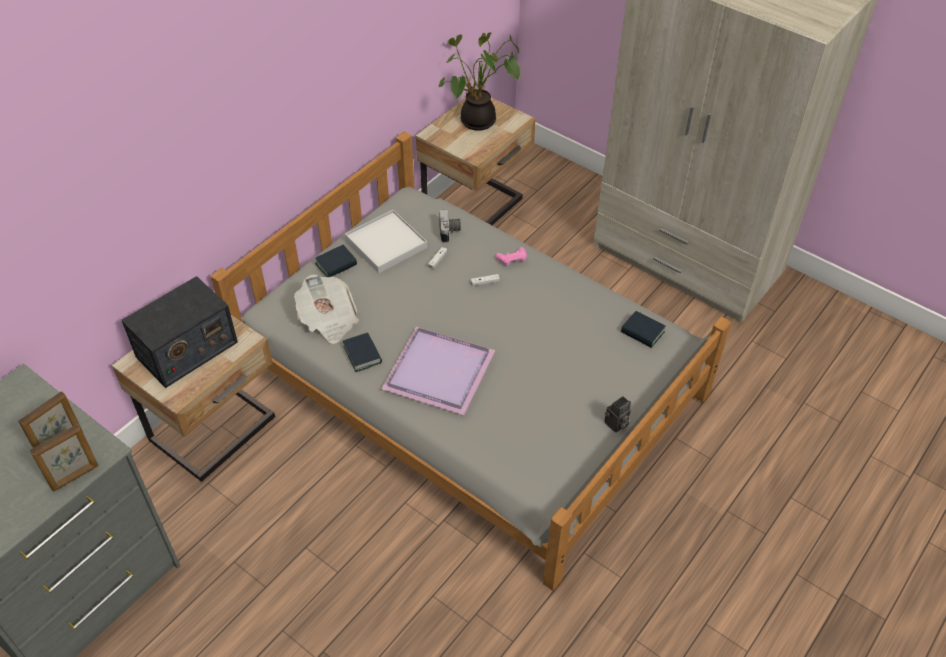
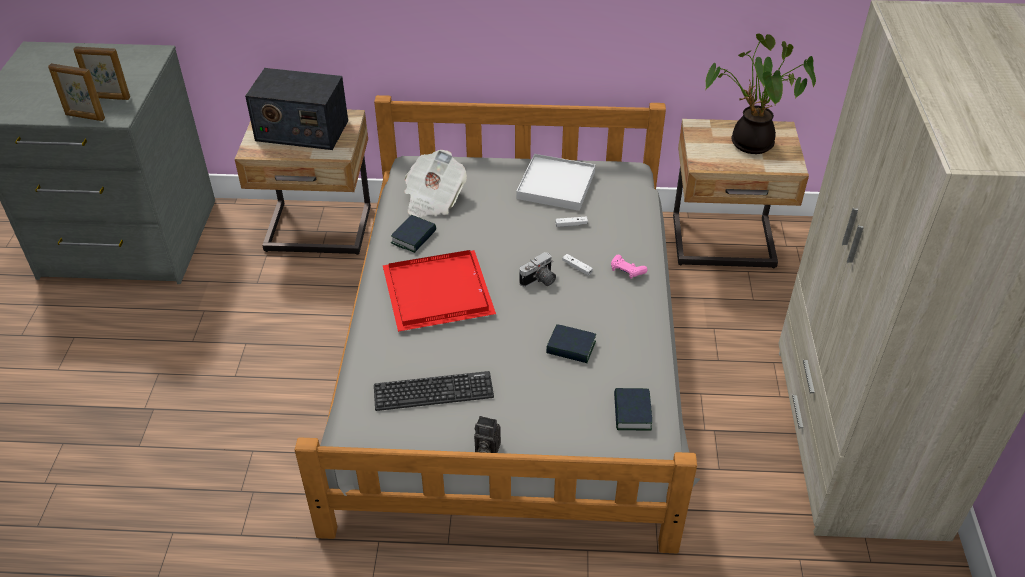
camera: 55 degrees right, 5 degrees down
book [315,245,357,277] -> book moved to [546,324,596,363]
purple tray [381,327,495,415] -> red tray [383,250,496,332]
camera [439,210,461,243] -> camera moved to [520,252,556,287]
none -> keyboard [374,371,494,411]

